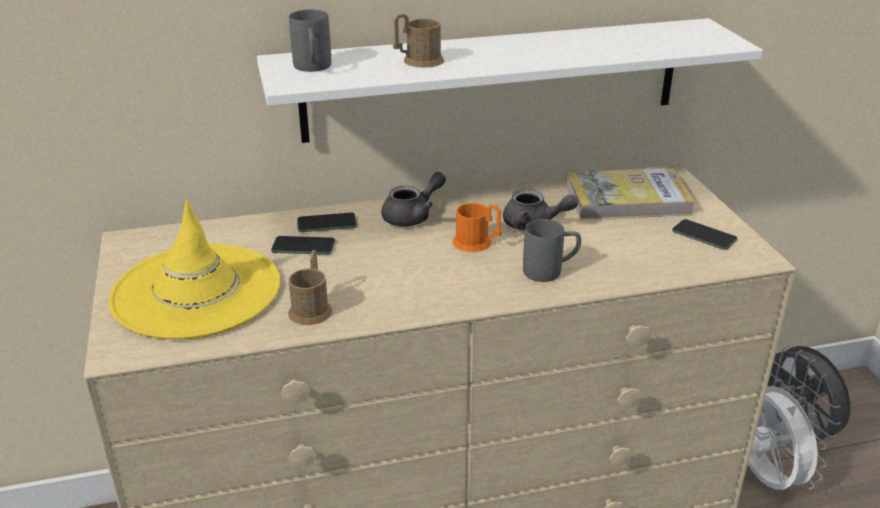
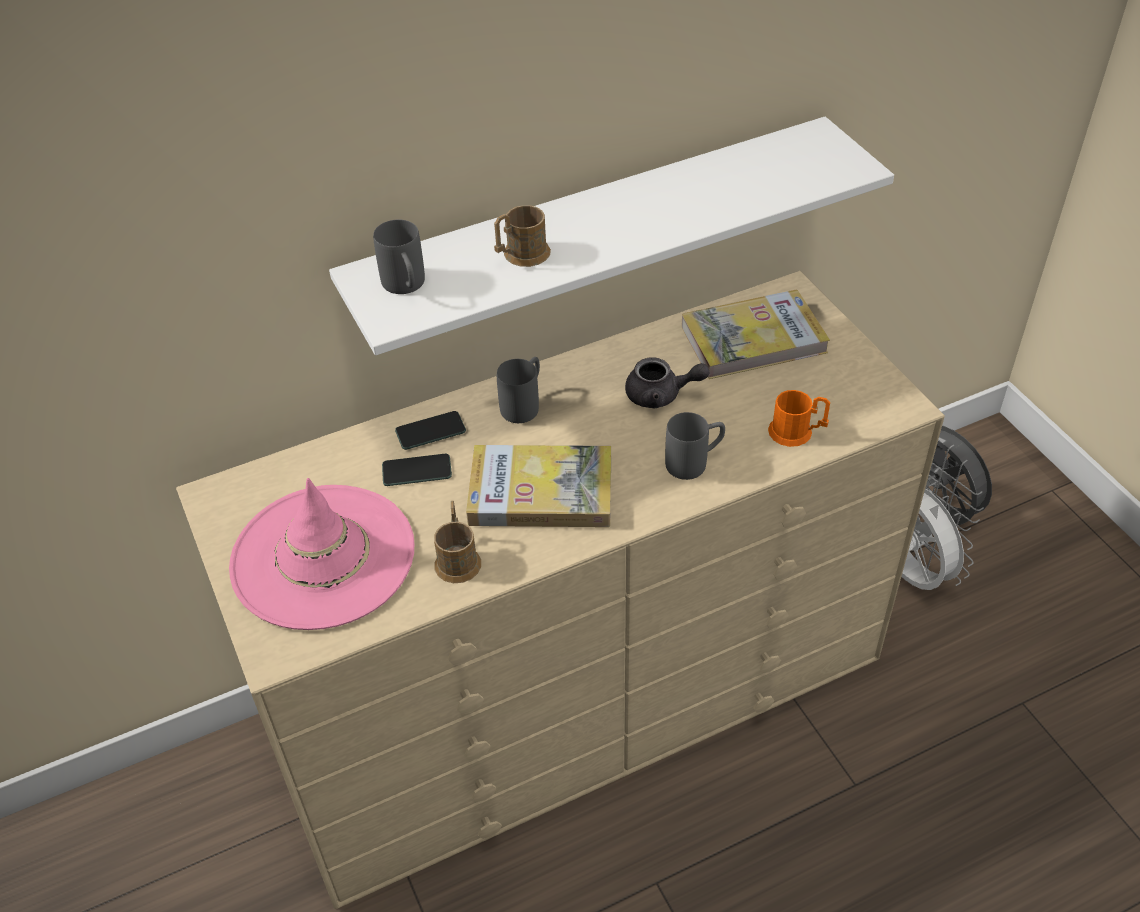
camera: 10 degrees left, 15 degrees up
yellow hat [108,200,280,339] -> pink hat [229,478,414,630]
grey teapot [382,172,446,227] -> grey mug [497,357,540,423]
orange mug [452,203,502,252] -> orange mug moved to [768,390,830,447]
phone [672,219,738,250] -> none
none -> book [466,445,611,527]

